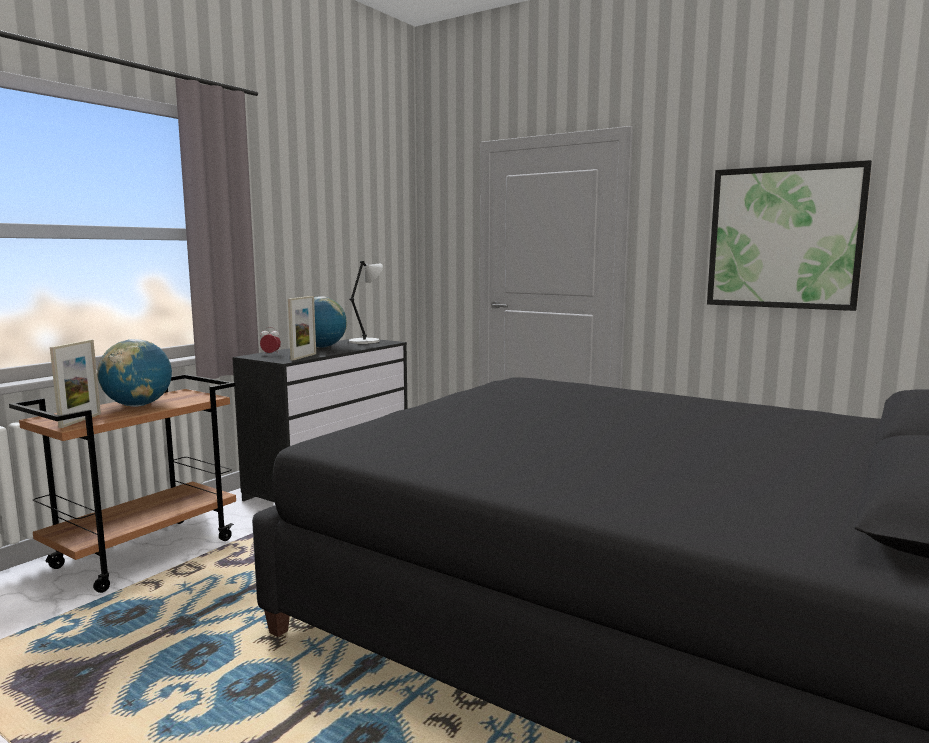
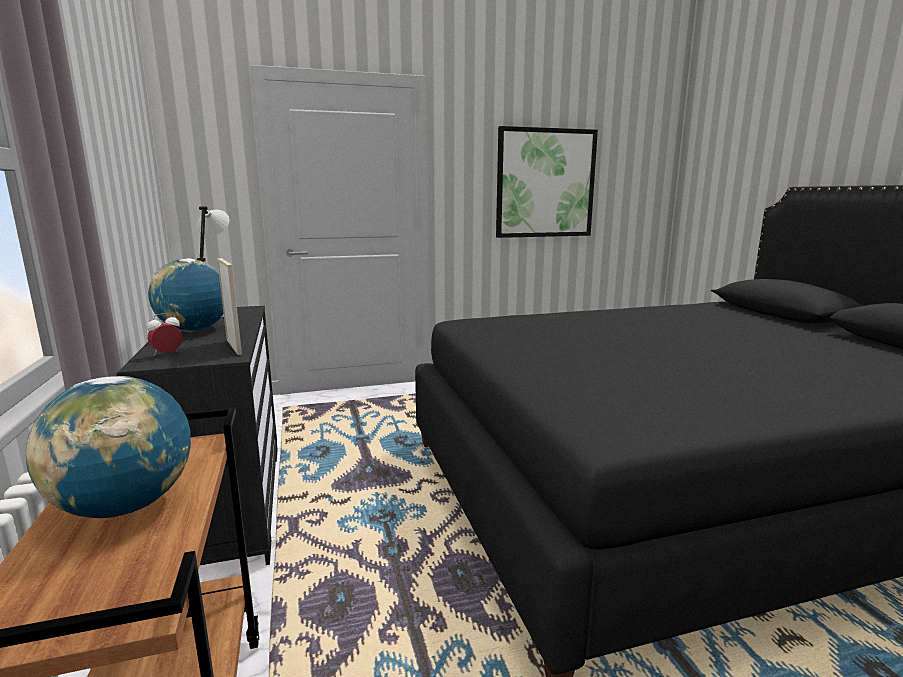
camera: 50 degrees left, 5 degrees up
picture frame [50,340,101,428] -> none

